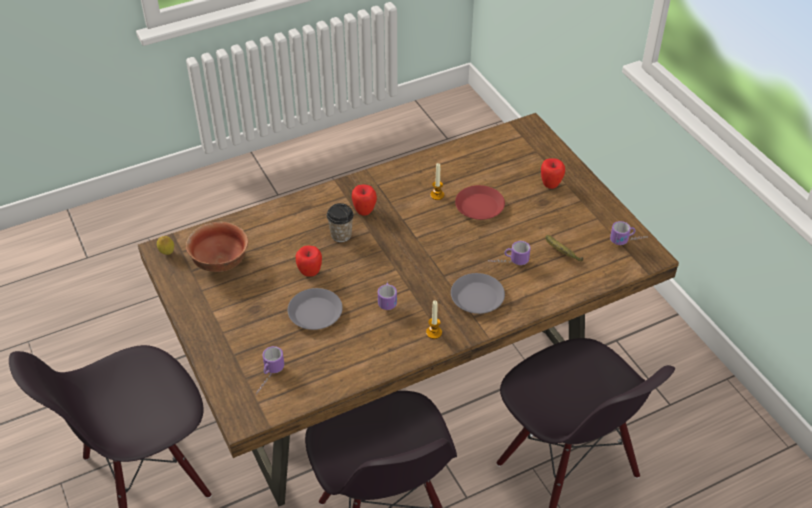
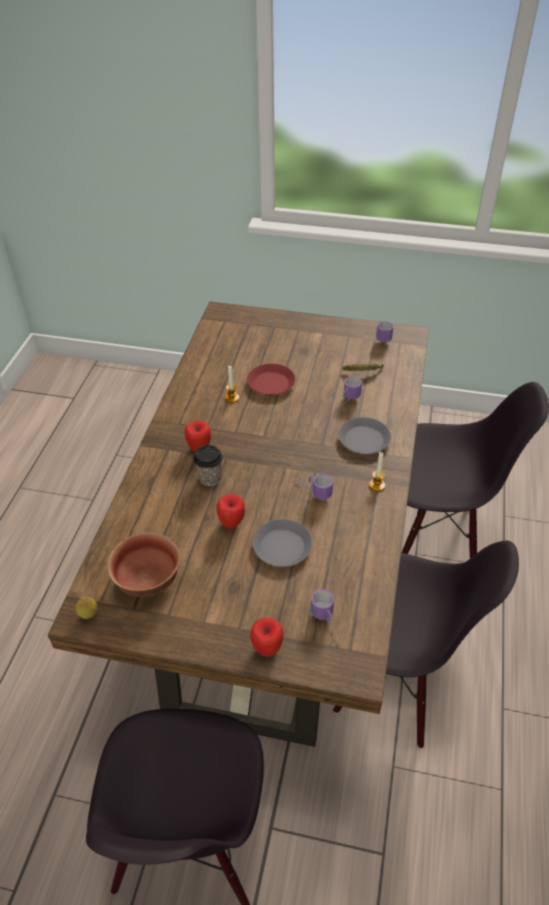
camera: 50 degrees left, 0 degrees up
apple [541,158,565,189] -> apple moved to [250,618,283,657]

